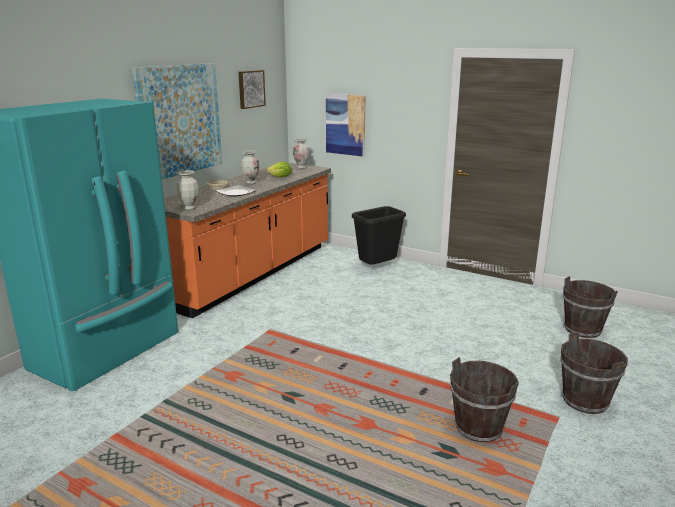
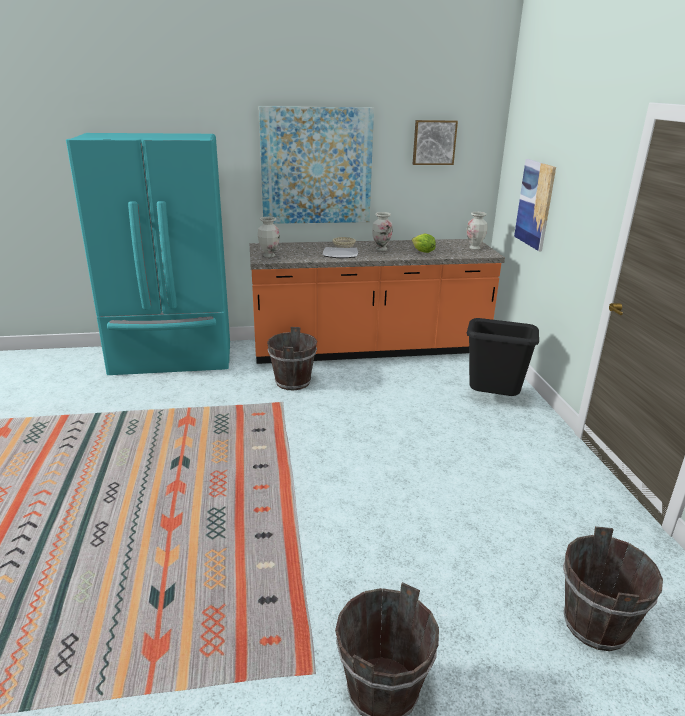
camera: 50 degrees right, 5 degrees up
brown bucket [450,357,519,442] -> brown bucket moved to [267,327,317,390]

